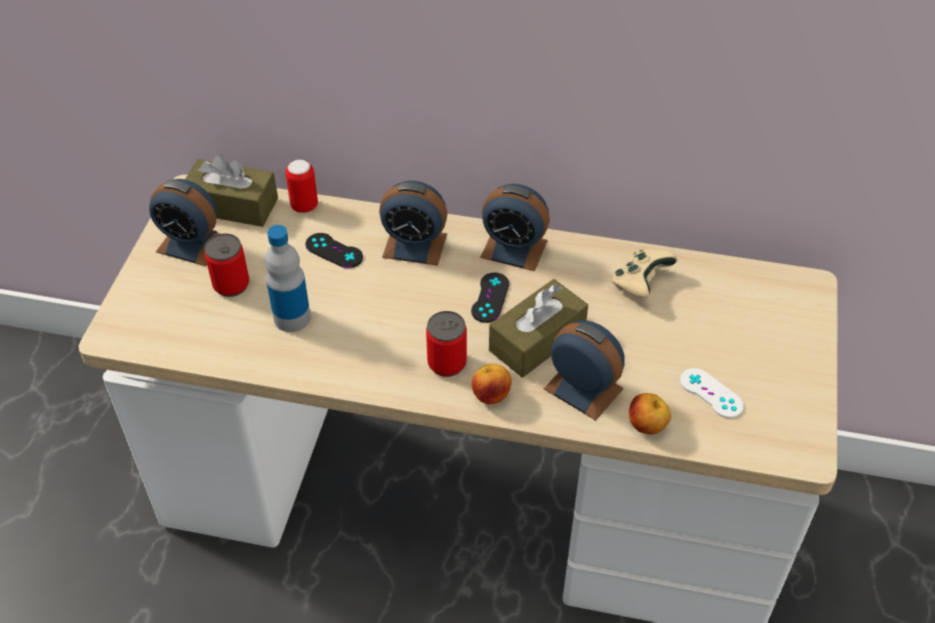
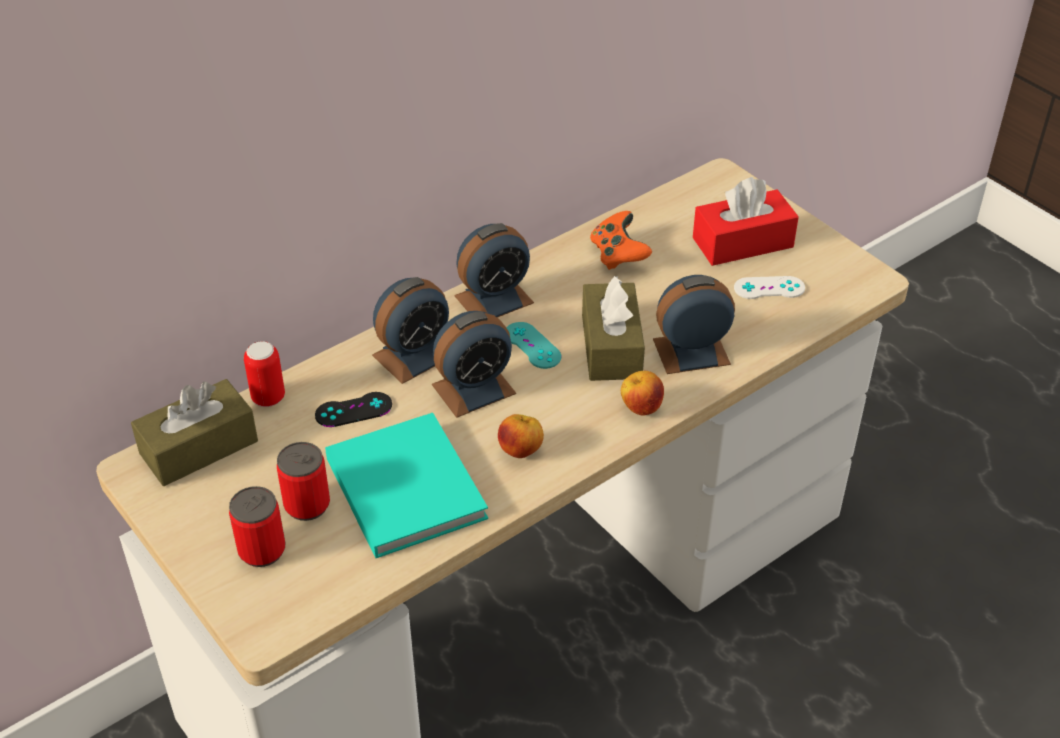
camera: 50 degrees left, 5 degrees down
alarm clock [149,179,221,266] -> alarm clock moved to [432,311,516,418]
bottle [265,225,311,332] -> turquoise book [325,413,488,558]
can [426,311,467,377] -> can moved to [229,486,285,567]
black game controller [471,272,509,323] -> turquoise game controller [506,322,561,369]
beige game controller [612,249,677,299] -> orange game controller [590,211,652,270]
apple [629,393,671,434] -> apple moved to [498,414,544,458]
none -> red tissue box [693,177,799,266]

